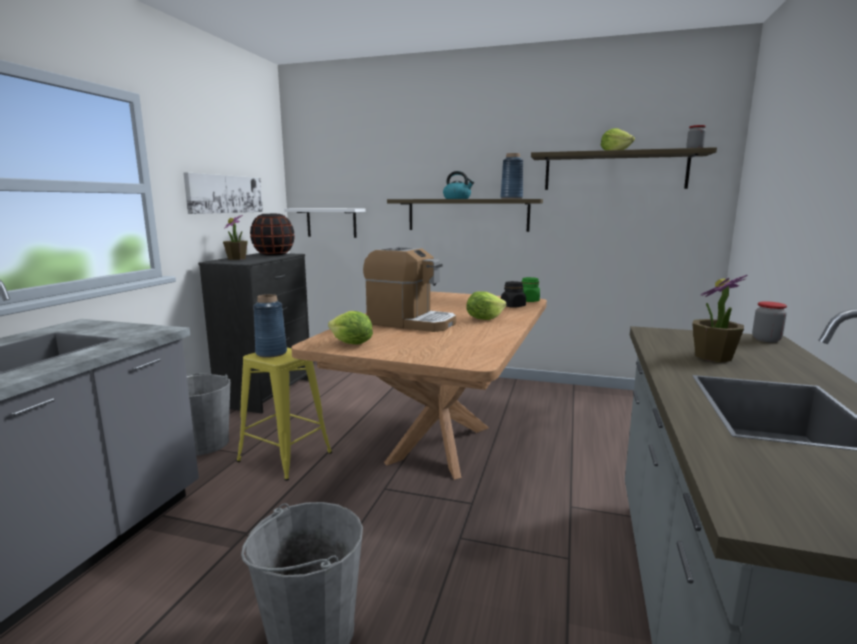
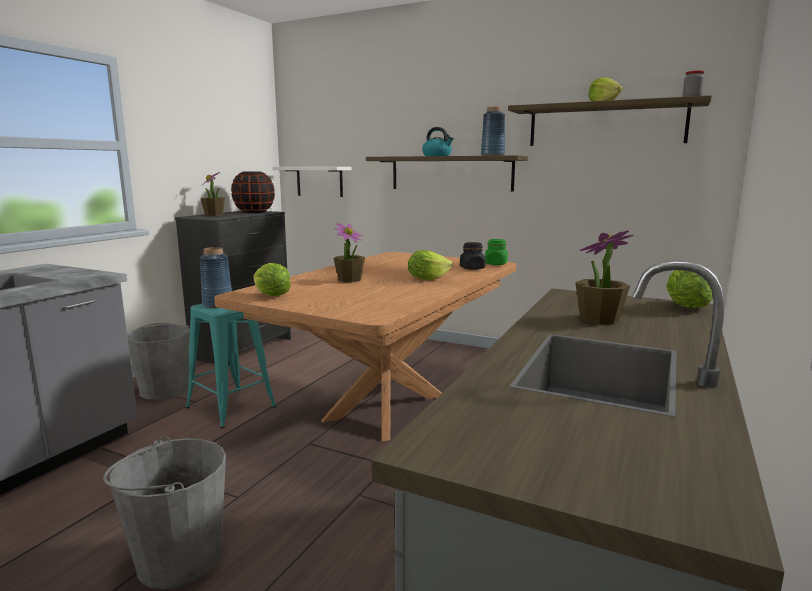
camera: 10 degrees right, 0 degrees up
picture [183,172,263,214] -> none
yellow stool [236,348,332,481] -> turquoise stool [185,304,277,428]
coffee machine [363,247,456,332] -> potted plant [333,223,365,282]
jar [752,302,787,342] -> lettuce [666,270,713,308]

